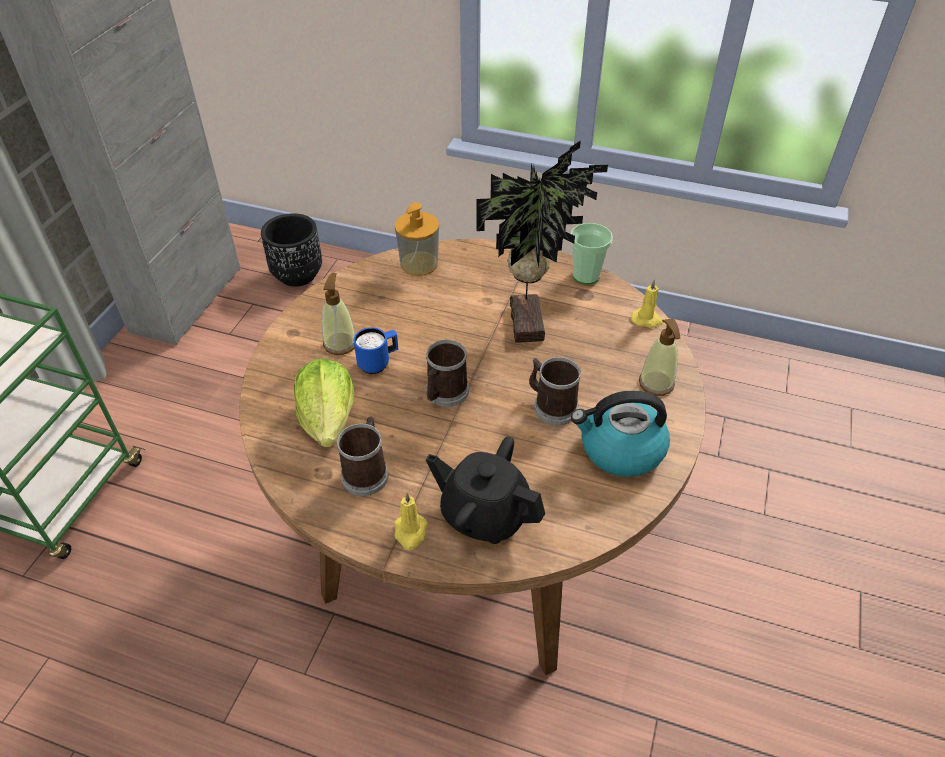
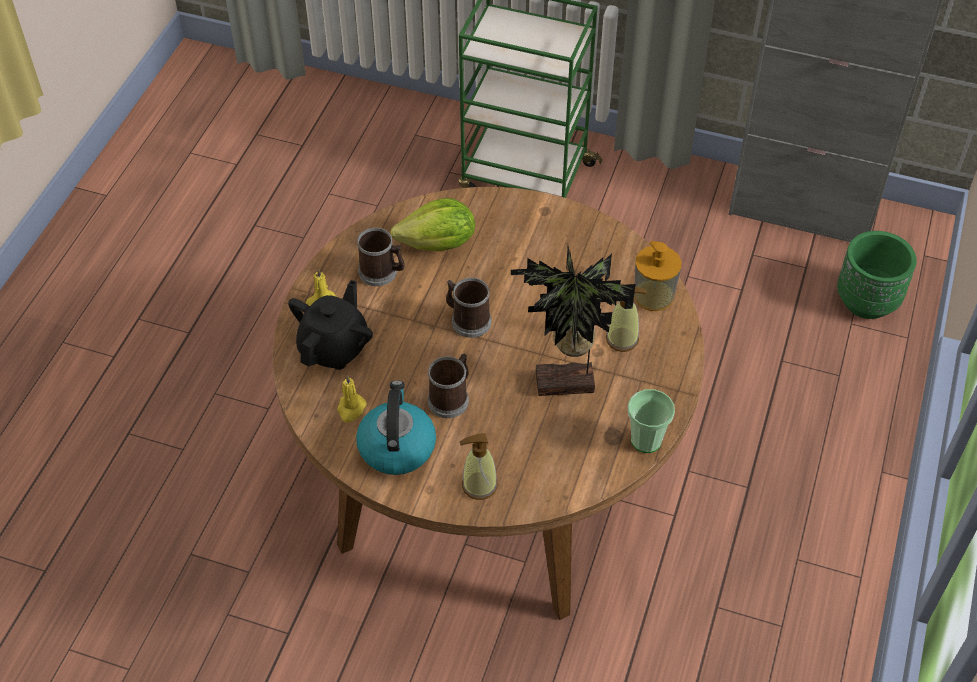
camera: 90 degrees right, 5 degrees up
black planter [261,213,322,287] -> green planter [837,231,917,319]
soap dispenser [322,273,355,355] -> soap dispenser moved to [606,287,647,352]
blue mug [354,327,398,374] -> none
yellow candle [631,279,664,328] -> yellow candle moved to [337,375,367,422]

